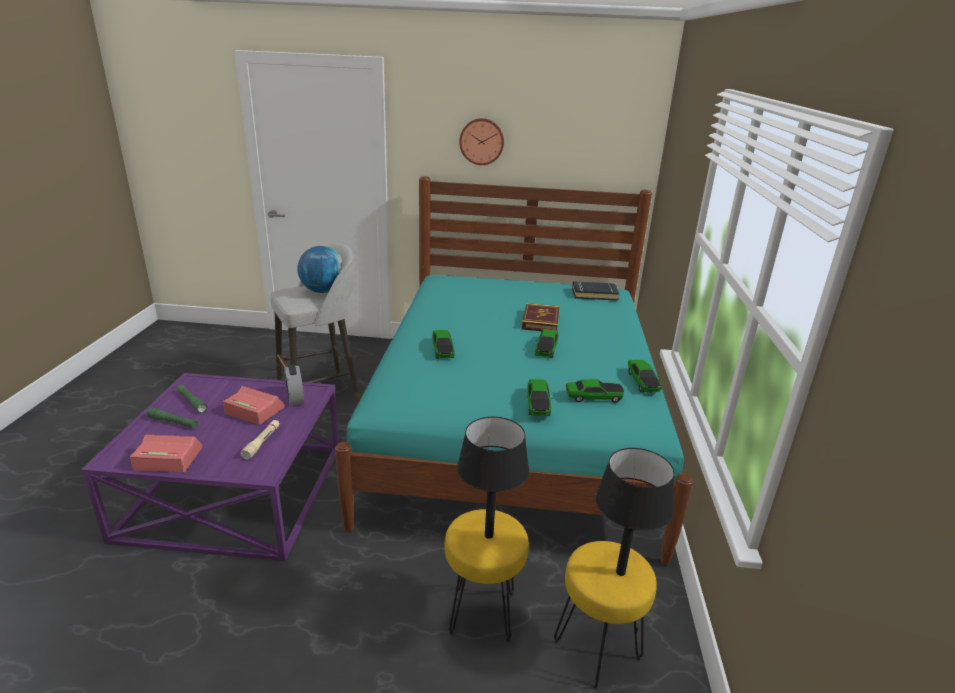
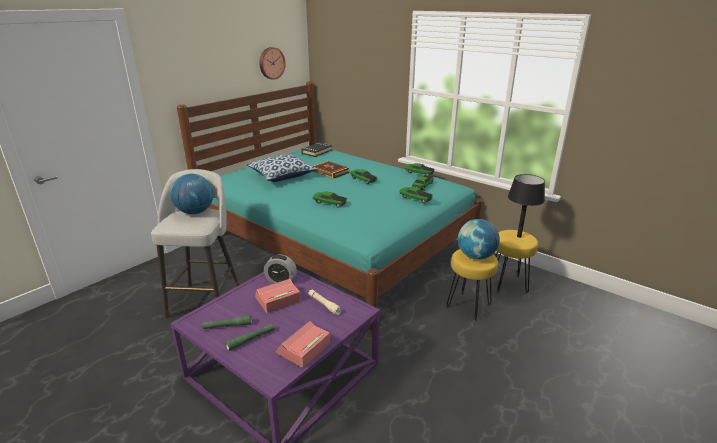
camera: 55 degrees left, 0 degrees up
black table lamp [457,417,529,539] -> globe [458,219,500,260]
wall clock [459,118,504,165] -> wall clock moved to [260,47,286,80]
none -> pillow [246,154,317,182]

